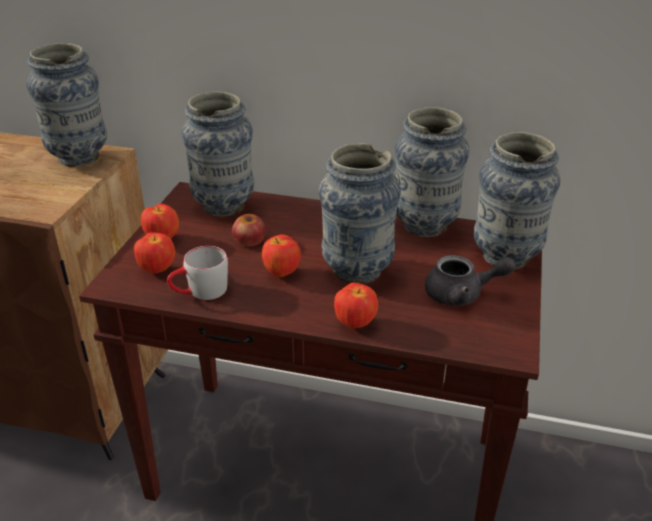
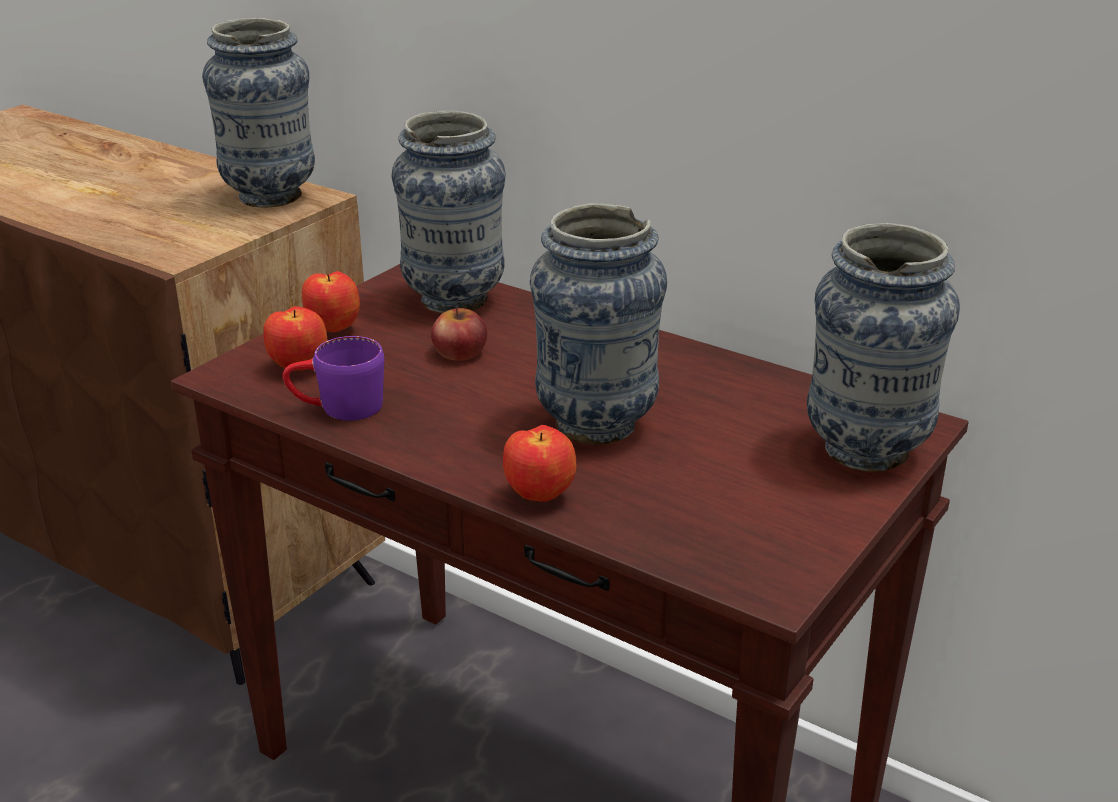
camera: 20 degrees right, 5 degrees down
grey mug [167,246,228,300] -> purple mug [283,336,384,421]
apple [262,234,301,277] -> none
vase [395,107,470,237] -> none
grey teapot [425,255,516,306] -> none

